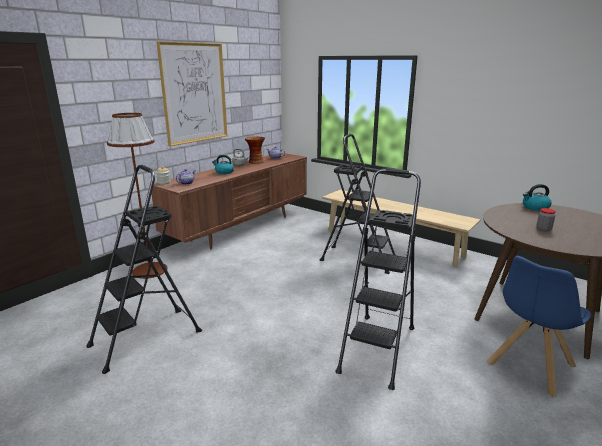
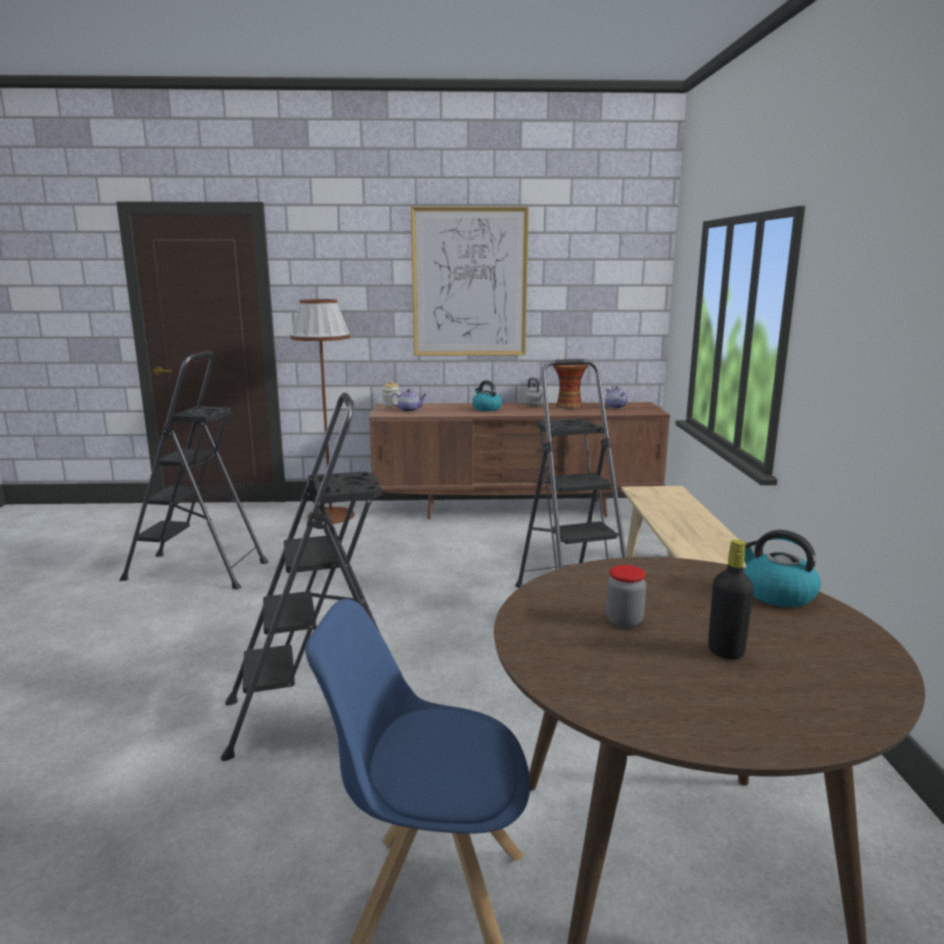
camera: 50 degrees right, 5 degrees down
none -> black bottle [708,540,754,660]

